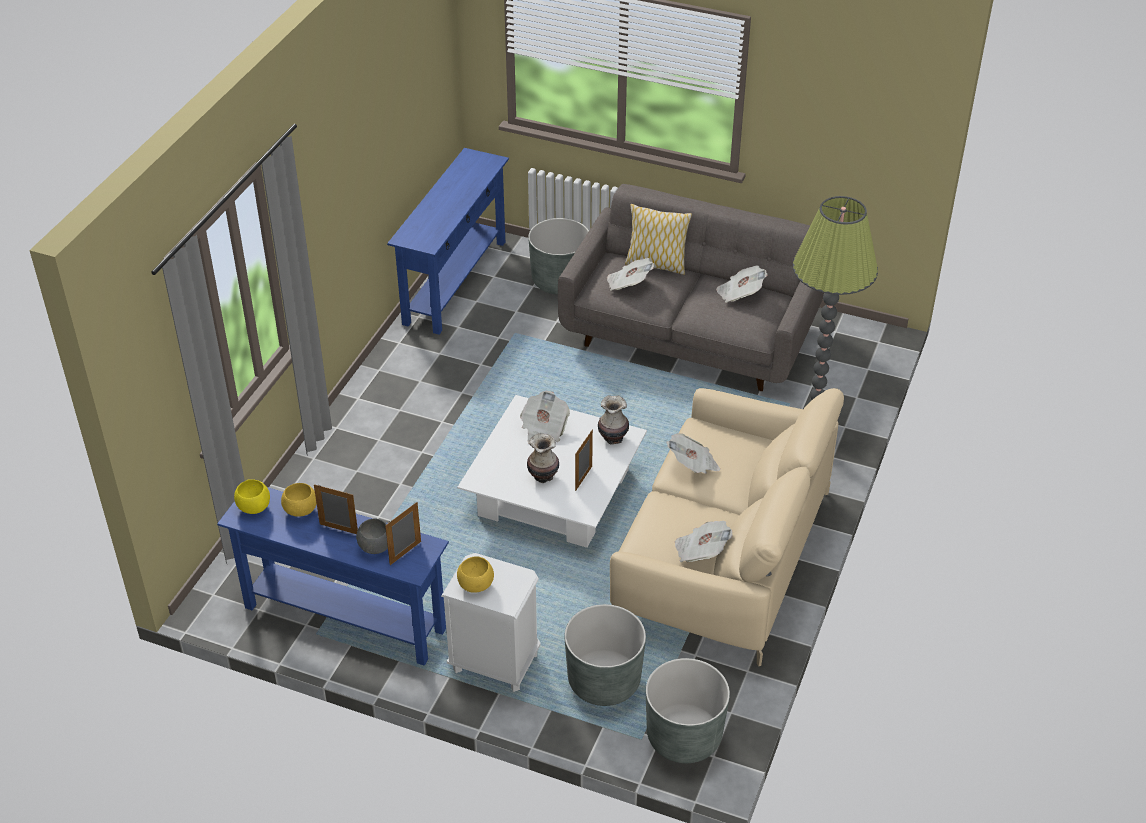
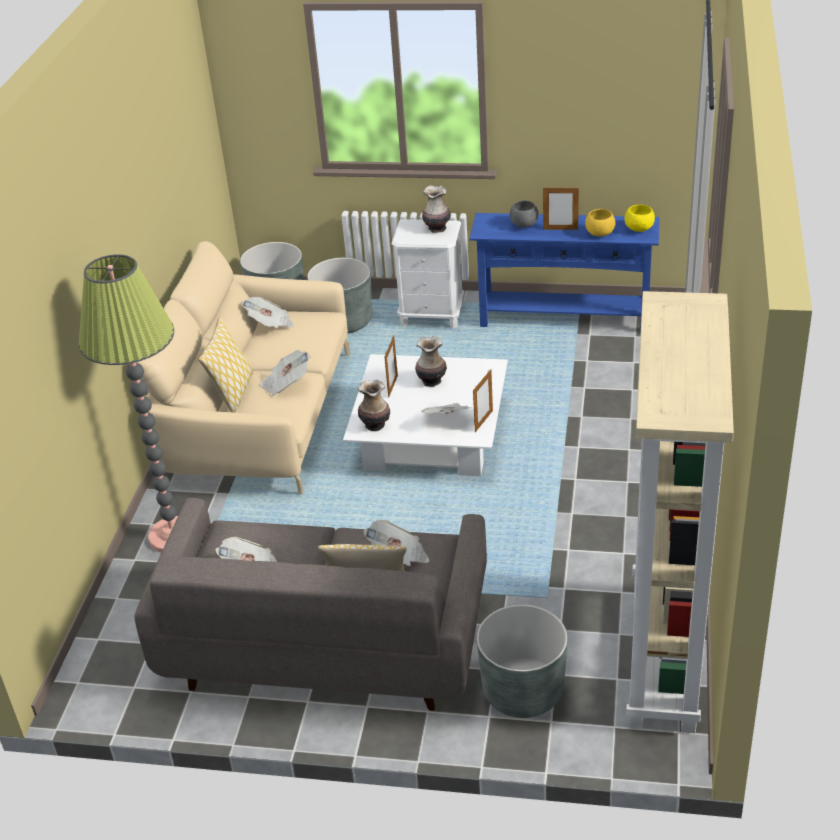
camera: 170 degrees right, 5 degrees down
picture frame [385,502,421,565] -> picture frame moved to [473,369,493,432]
blue console table [387,148,509,335] -> beige bookcase [626,291,734,733]
yellow bowl [457,556,494,593] -> vase [422,185,451,233]
none -> pillow [198,318,253,413]

